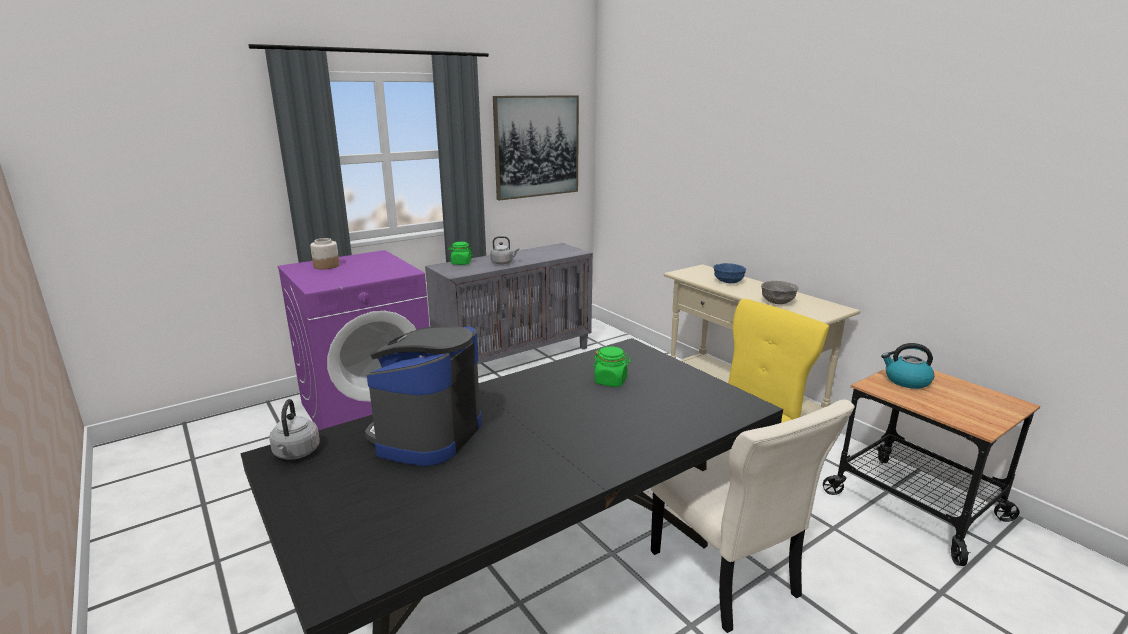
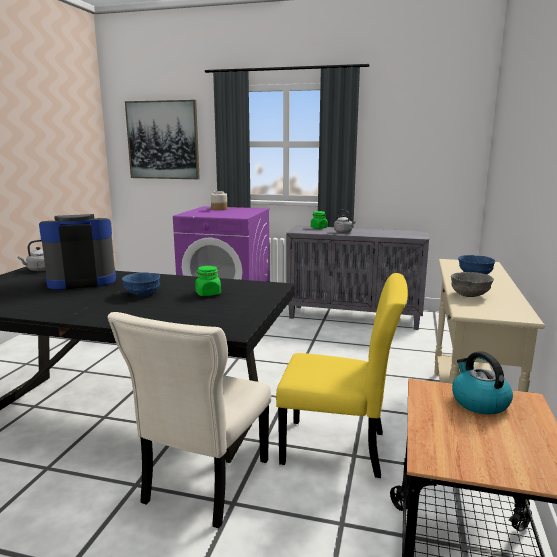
camera: 50 degrees right, 5 degrees down
picture [493,95,579,201] -> picture moved to [125,100,200,179]
none -> blue bowl [122,272,160,296]

